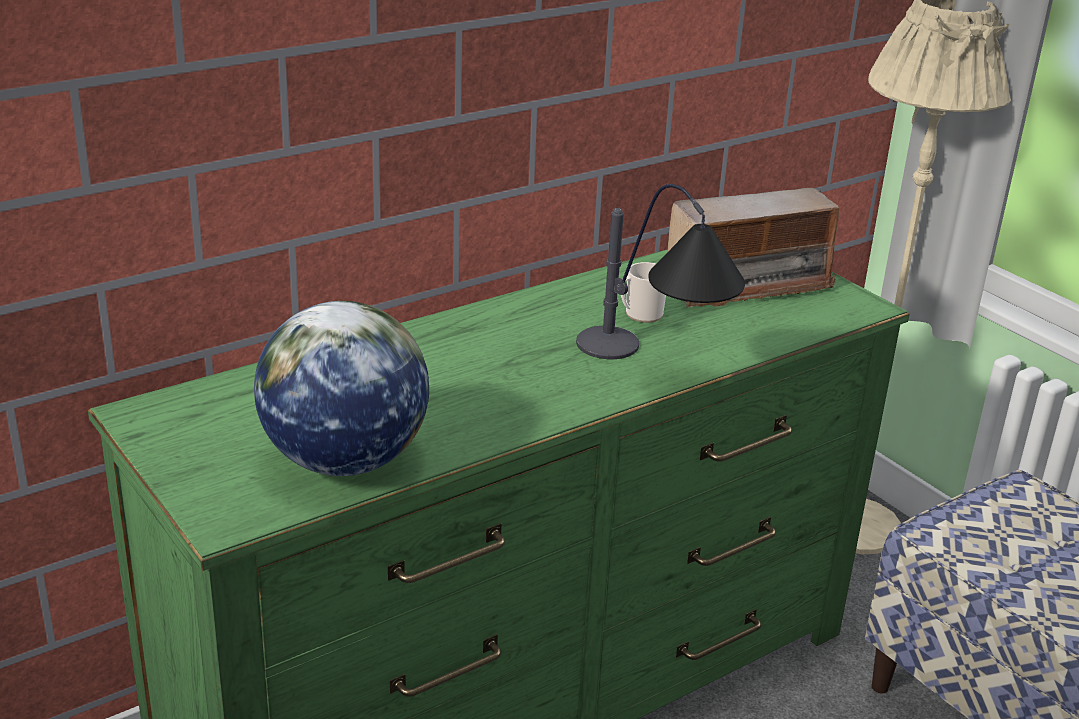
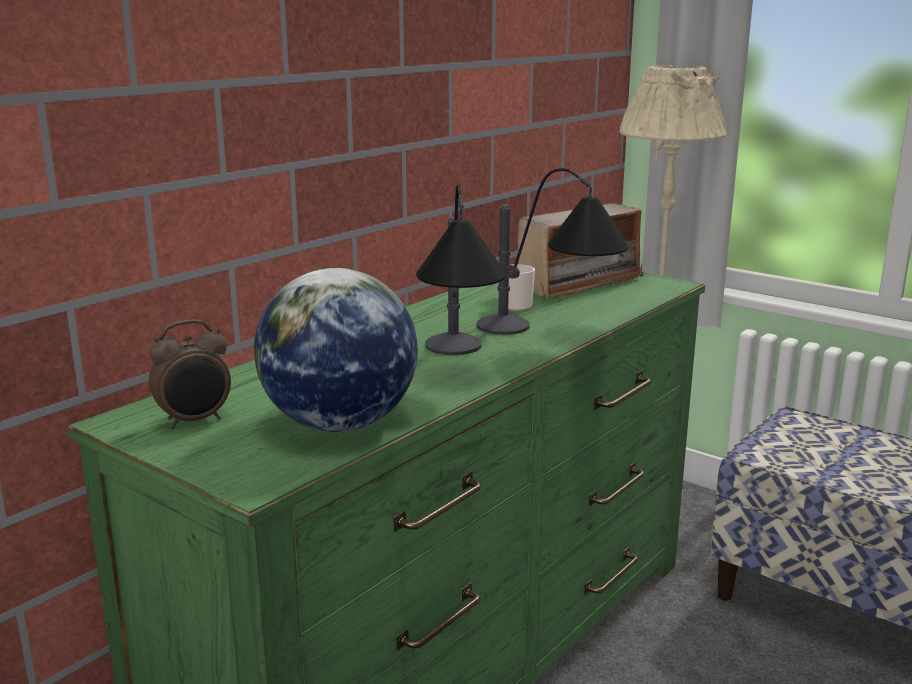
camera: 15 degrees left, 10 degrees down
none -> alarm clock [149,319,231,429]
none -> table lamp [416,185,506,355]

